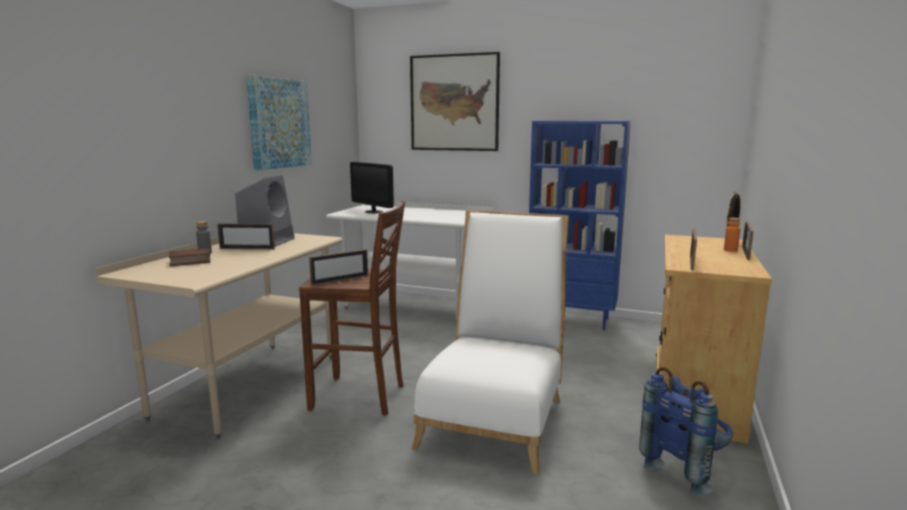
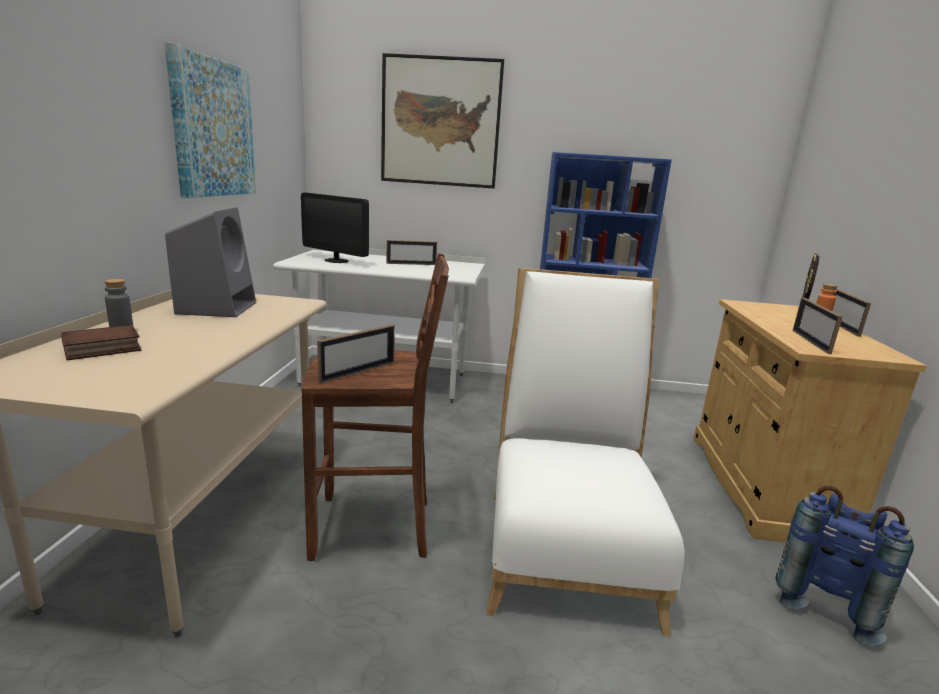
camera: 15 degrees left, 5 degrees up
picture frame [217,223,275,249] -> picture frame moved to [386,240,437,265]

